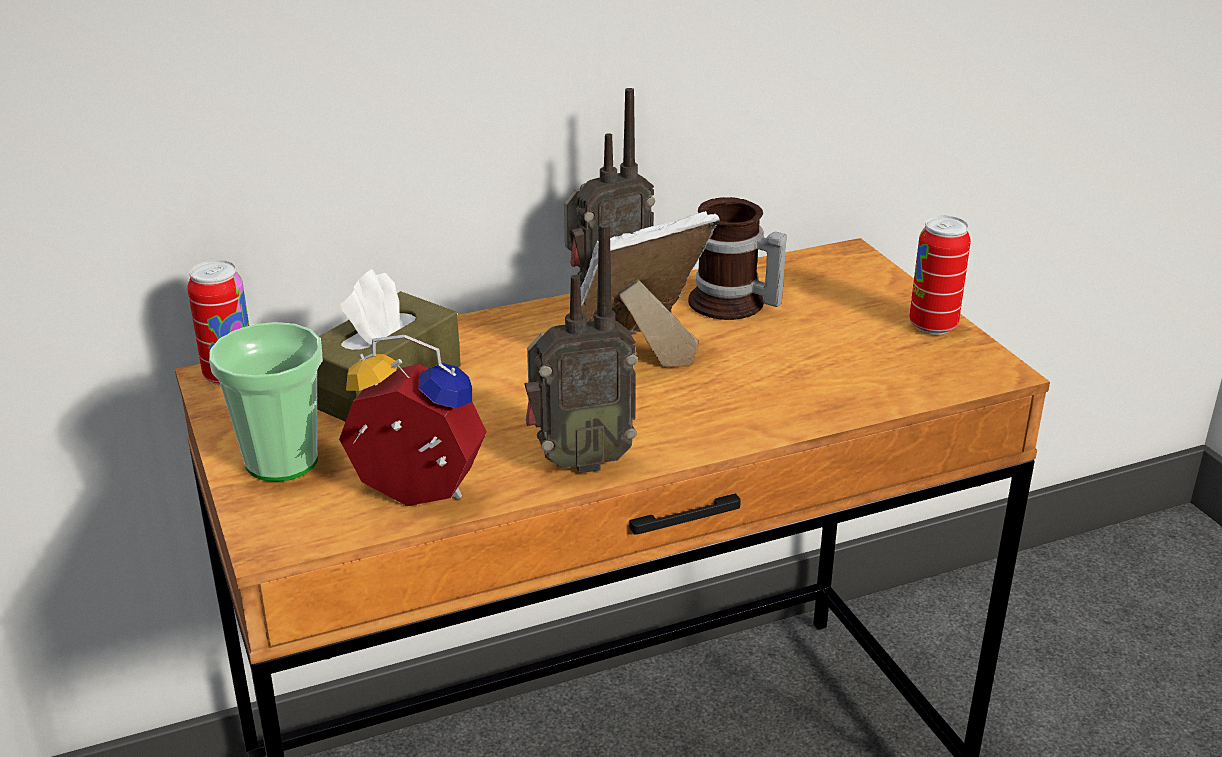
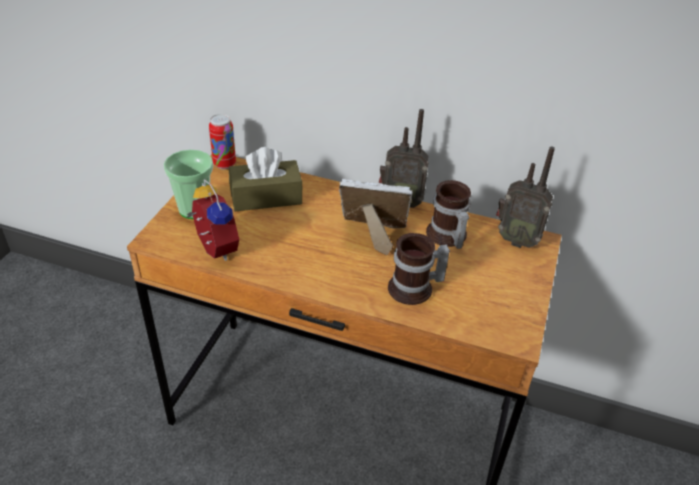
camera: 40 degrees right, 10 degrees up
radio [524,223,638,473] -> radio moved to [496,146,555,248]
can [909,216,971,335] -> none
none -> mug [388,233,450,305]

